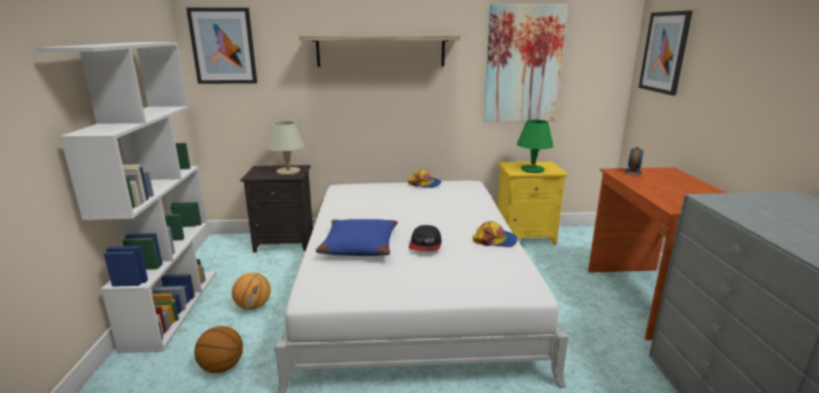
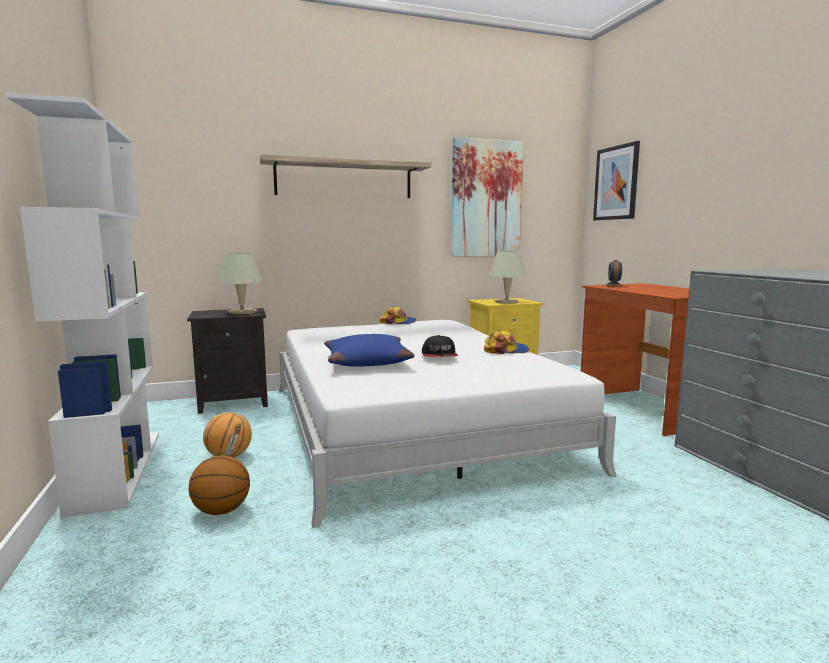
camera: 15 degrees left, 10 degrees down
picture [186,8,257,84] -> none
green table lamp [517,120,553,173] -> beige table lamp [489,251,526,304]

